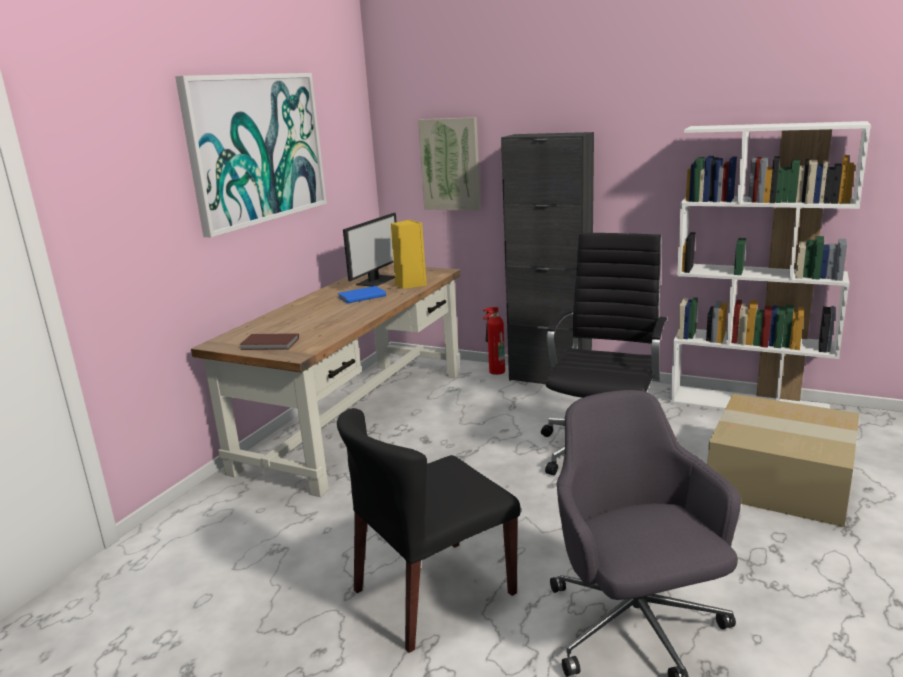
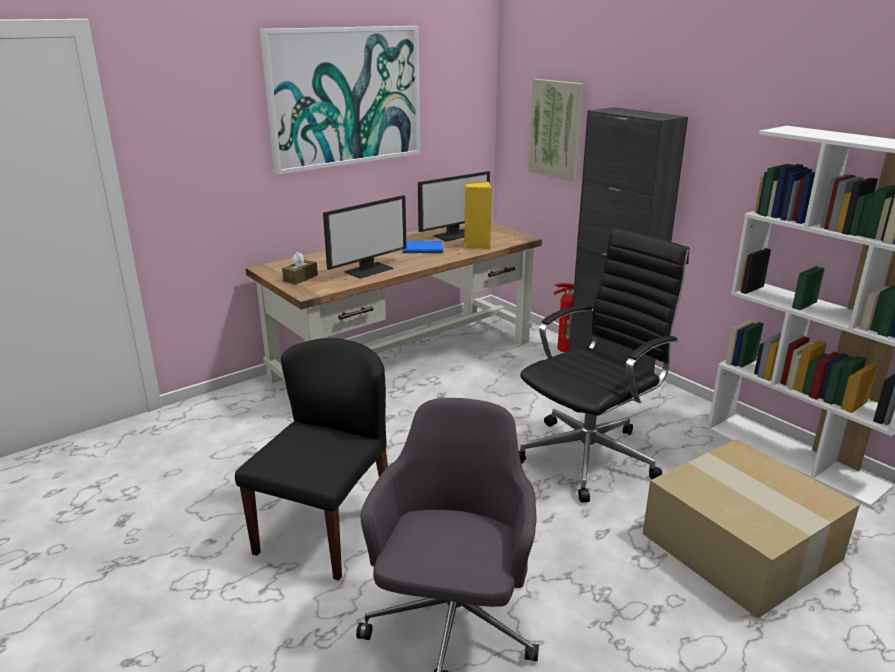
camera: 25 degrees right, 5 degrees up
brown book [239,333,299,350] -> brown tissue box [282,252,318,285]
black chair [337,408,521,653] -> black chair turned 120 degrees clockwise [235,338,388,581]
none -> monitor [323,195,407,279]

